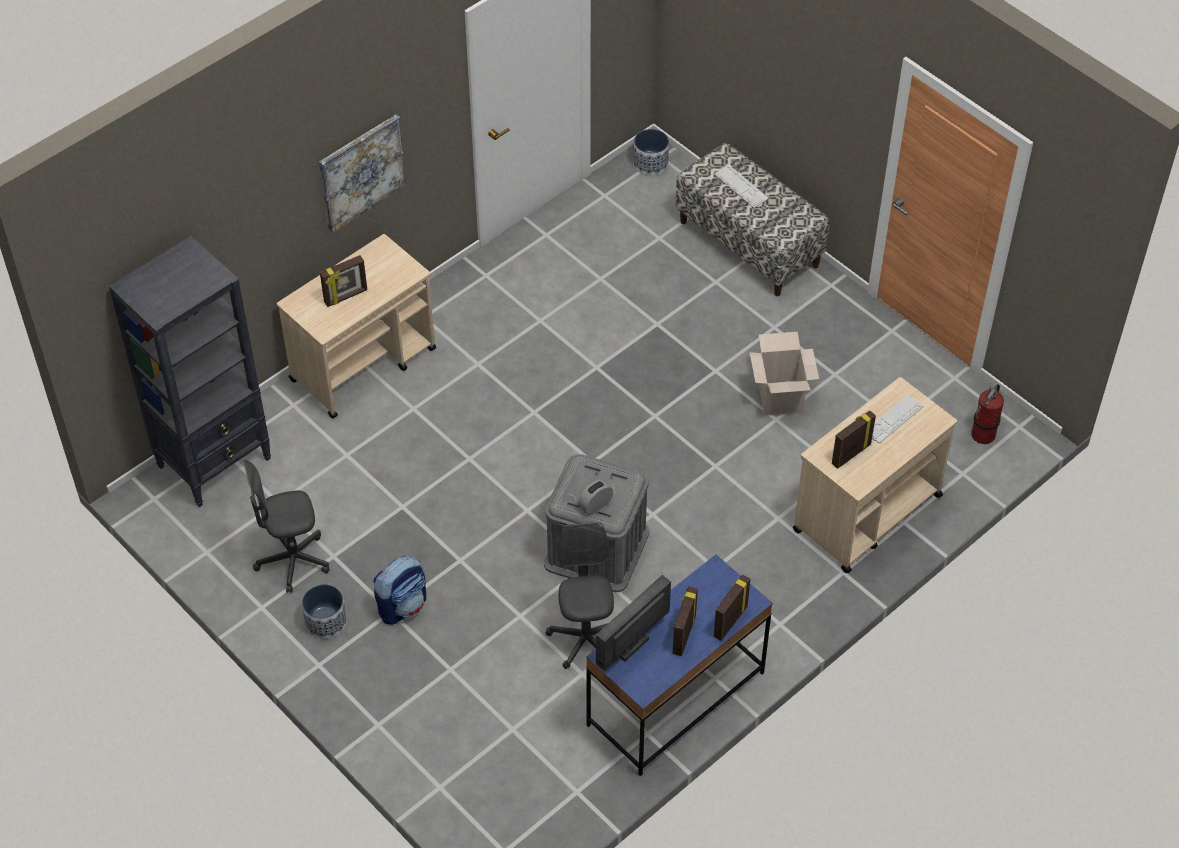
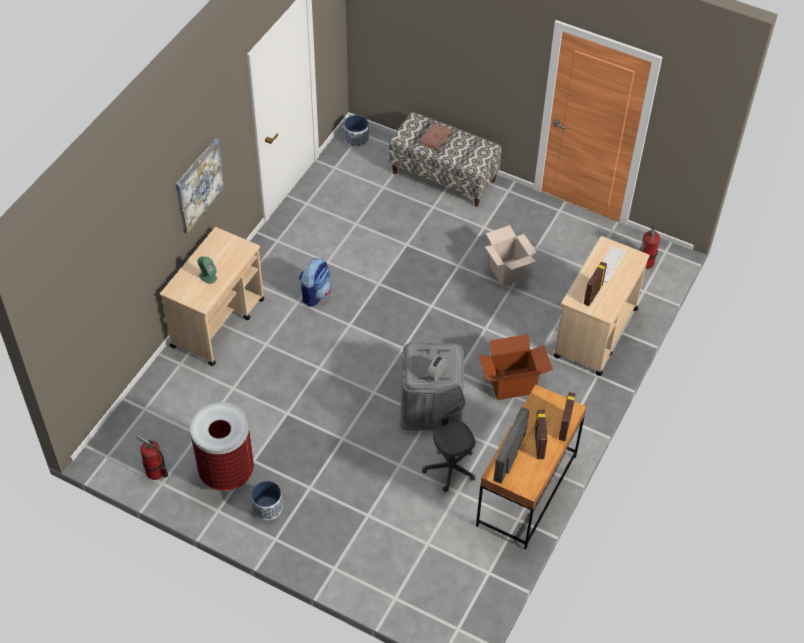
camera: 20 degrees left, 0 degrees up
black bookcase [109,236,271,507] -> none
grey office chair [244,460,329,593] -> trash can [190,402,254,491]
picture frame [320,255,367,307] -> green speaker [198,257,217,284]
backpack [373,556,426,625] -> backpack moved to [299,258,331,307]
blue desk [586,554,773,776] -> brown desk [476,385,587,549]
keyboard [714,165,769,208] -> brown book [418,122,453,151]
none -> fire extinguisher [136,434,168,480]
none -> cardboard box [478,334,553,400]

